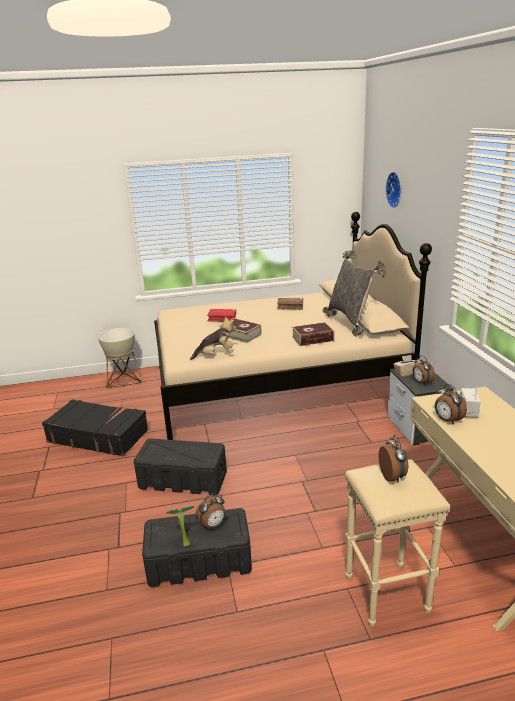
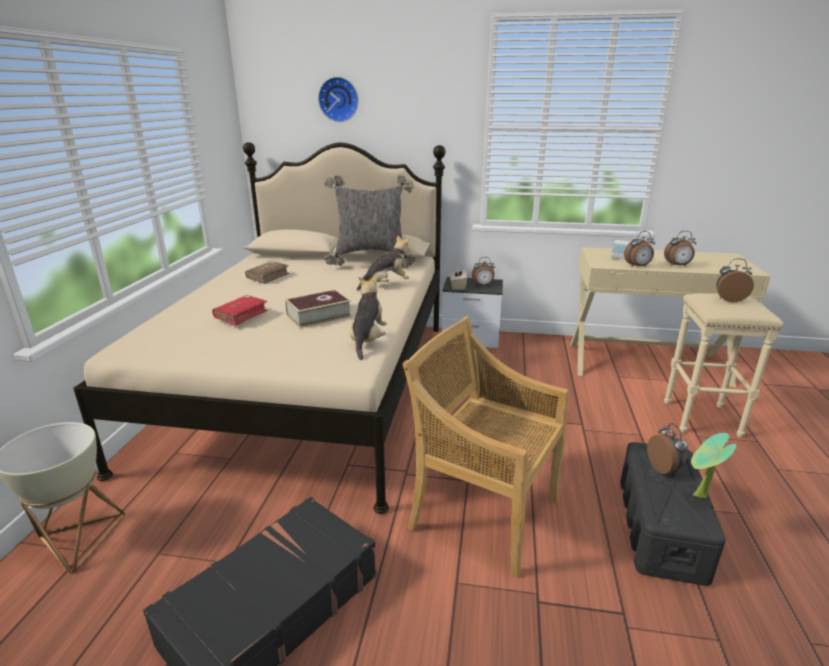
camera: 70 degrees left, 0 degrees up
black storage box [134,439,227,495] -> beige chair [402,316,569,578]
book [292,322,335,346] -> plush toy [357,235,410,291]
none -> alarm clock [664,231,696,266]

